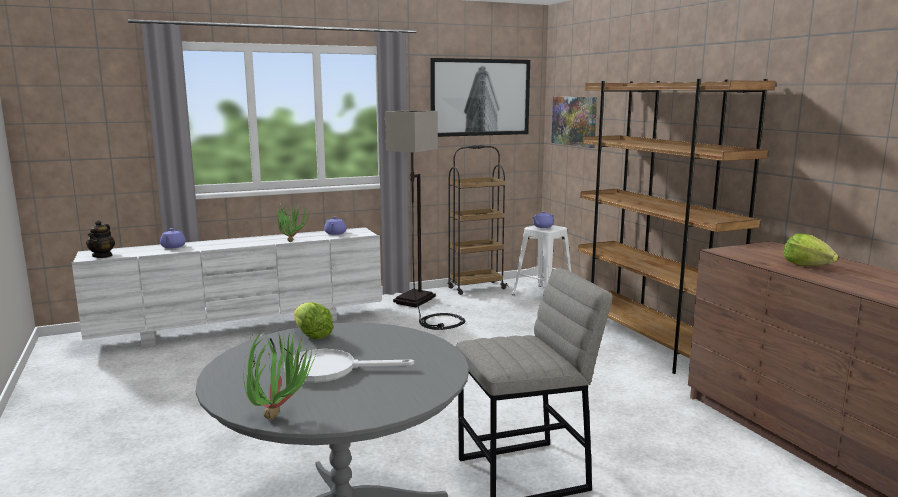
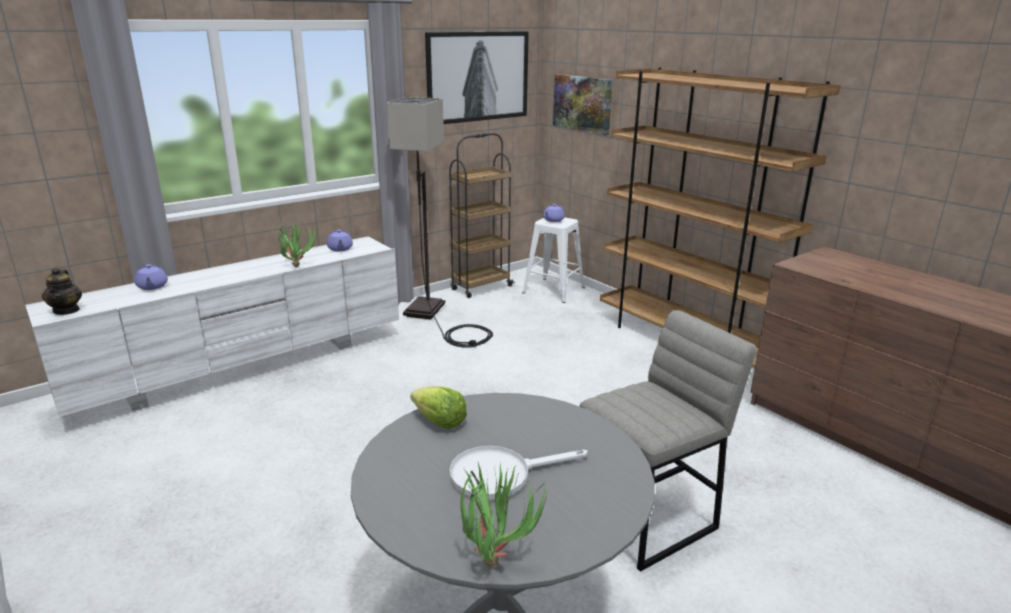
camera: 15 degrees left, 10 degrees up
lettuce [783,233,838,266] -> none

